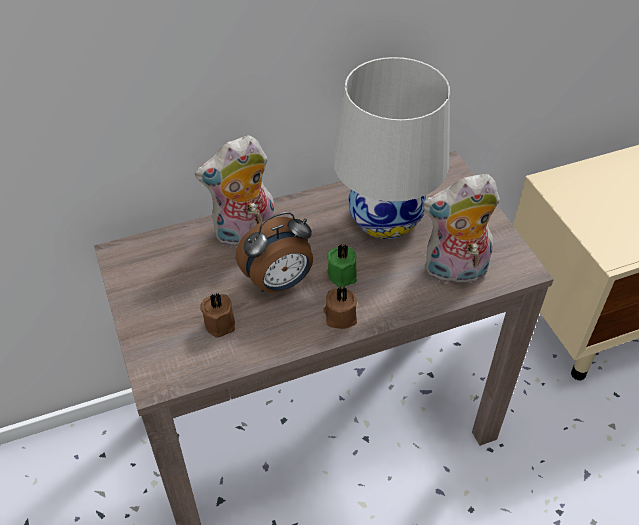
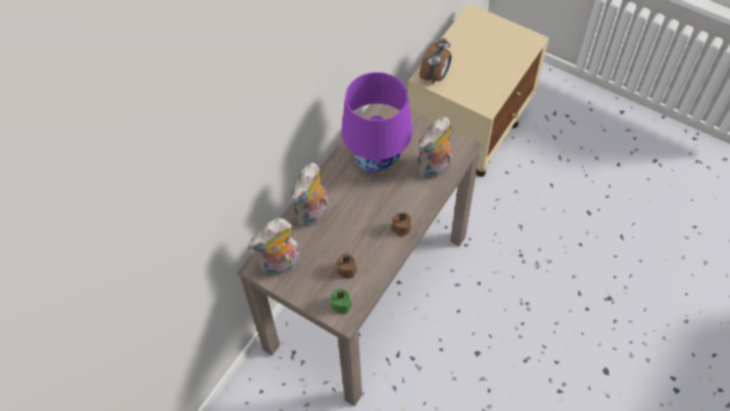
camera: 35 degrees left, 10 degrees up
alarm clock [236,212,313,292] -> alarm clock moved to [420,38,452,84]
green candle [327,244,357,287] -> green candle moved to [331,288,352,314]
white table lamp [333,57,450,239] -> purple table lamp [341,72,412,174]
none -> plush toy [248,218,300,276]

